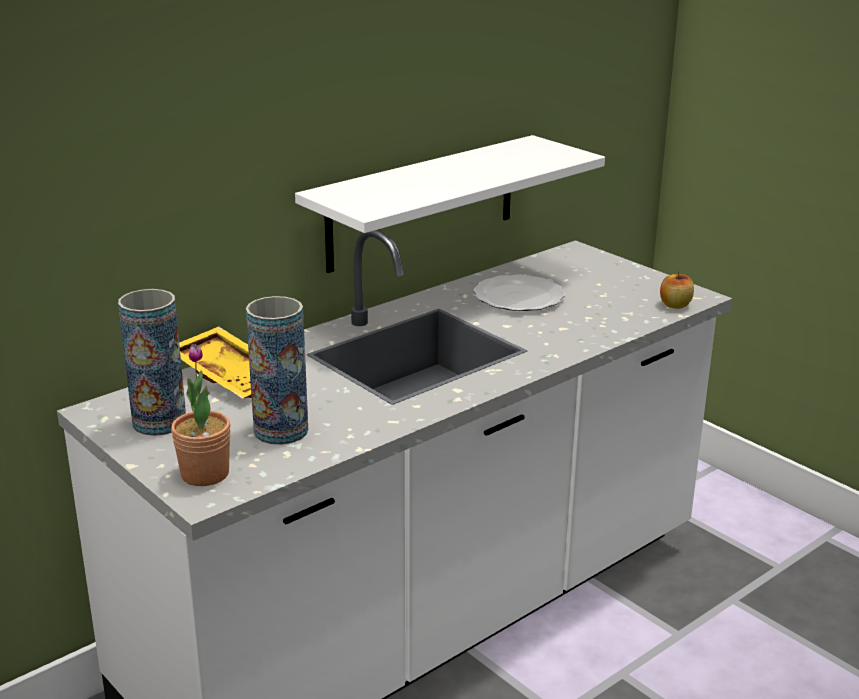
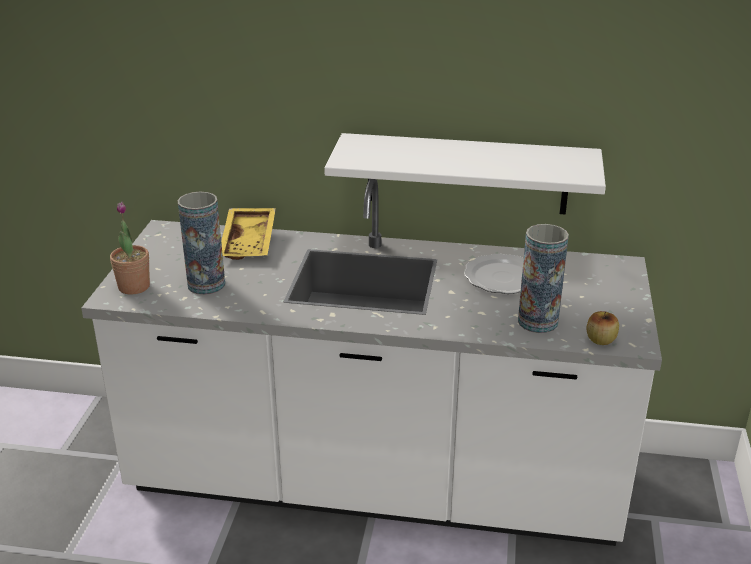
camera: 50 degrees right, 5 degrees up
vase [118,289,186,436] -> vase moved to [518,224,569,333]

